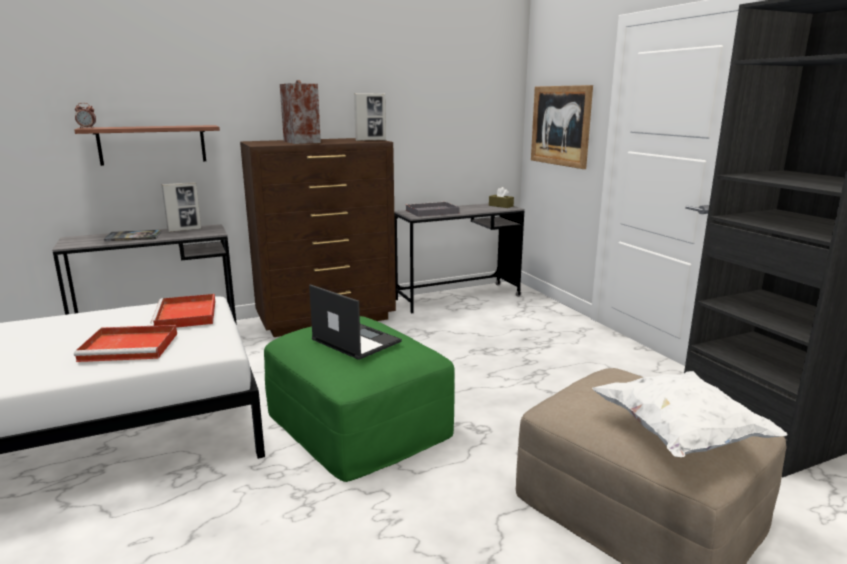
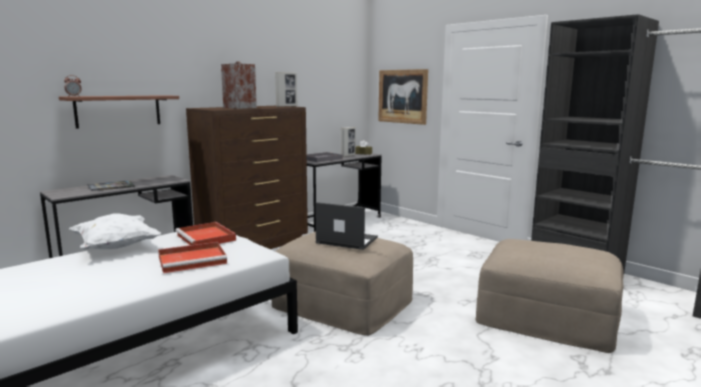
camera: 20 degrees left, 5 degrees down
picture frame [161,182,201,232] -> picture frame moved to [341,127,356,157]
green ottoman [264,316,455,482] -> beige ottoman [272,232,413,336]
white pillow [592,371,788,457] -> white pillow moved to [69,214,161,249]

